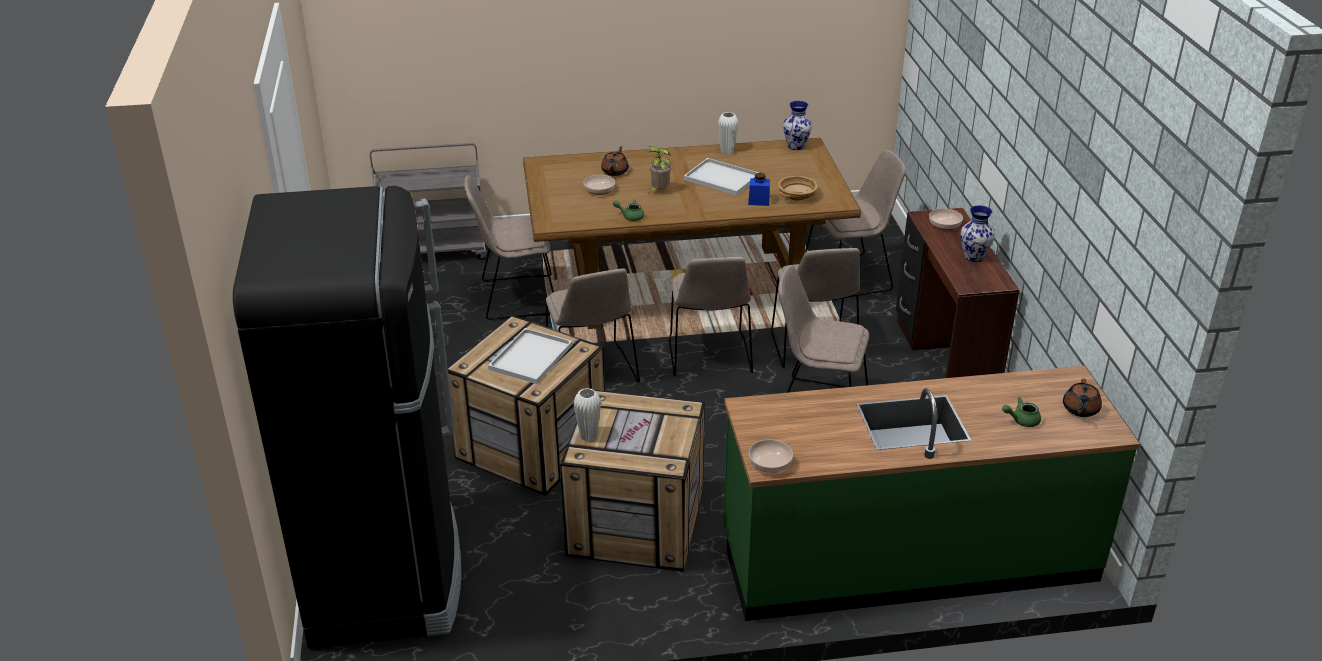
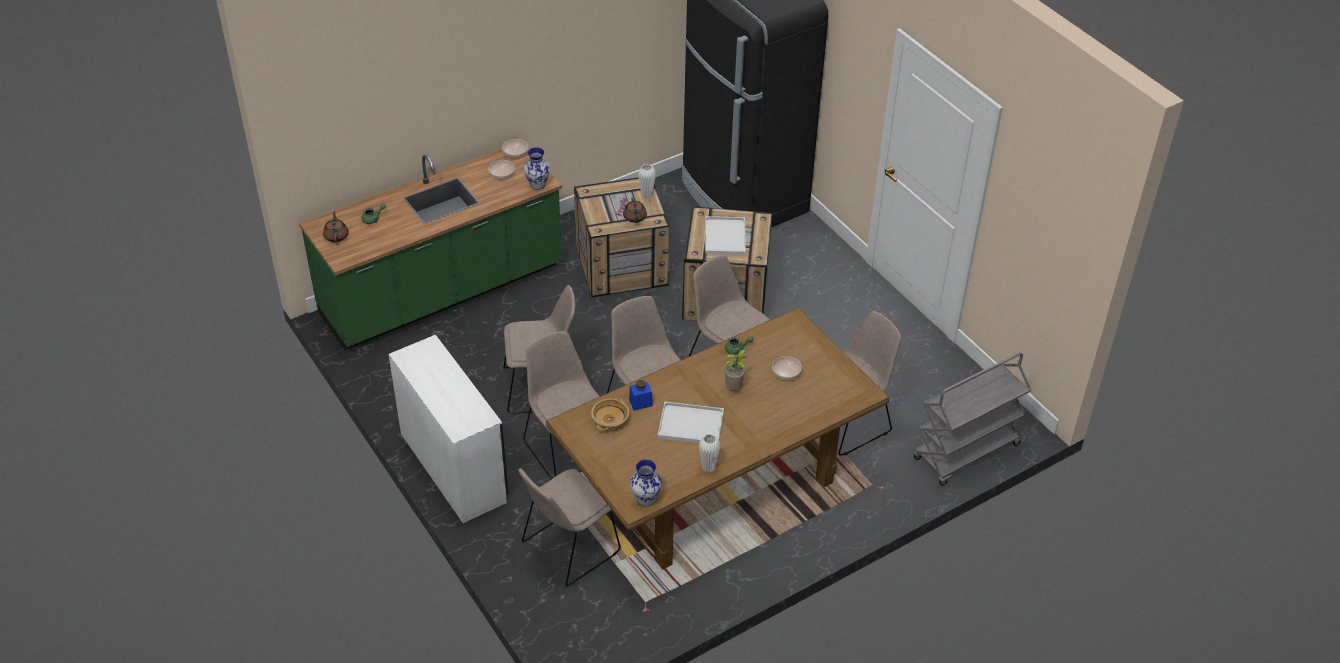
camera: 155 degrees right, 10 degrees up
brown teapot [601,146,629,176] -> brown teapot moved to [623,197,647,223]
brown desk [896,208,1020,378] -> white desk [389,335,508,523]
bowl [929,208,963,230] -> bowl moved to [488,160,515,180]
vase [960,205,995,262] -> vase moved to [524,147,550,190]

